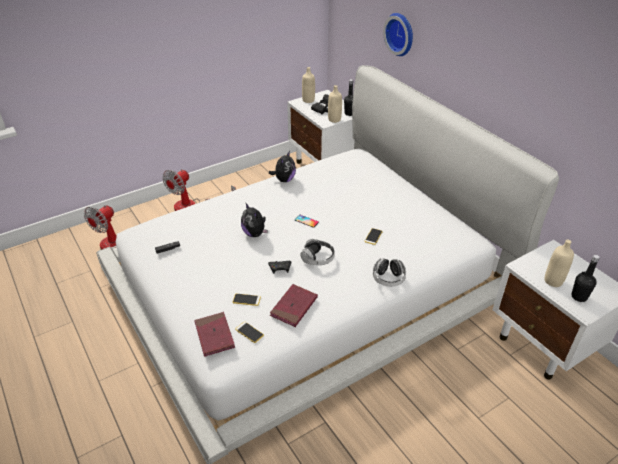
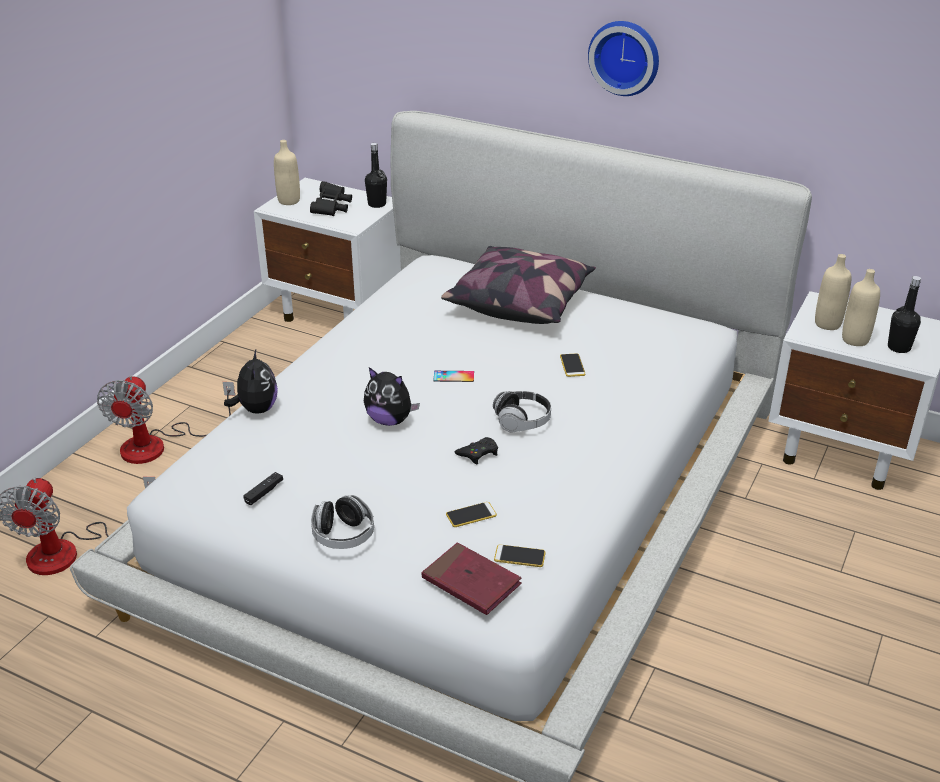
camera: 30 degrees left, 5 degrees down
plush toy [269,151,296,182] -> plush toy moved to [224,350,278,414]
red book [270,284,318,327] -> none
beige bottle [328,85,342,123] -> beige bottle moved to [815,254,851,330]
headphones [373,258,406,287] -> headphones moved to [311,495,374,549]
wall clock [383,13,413,56] -> wall clock moved to [588,21,659,96]
none -> pillow [441,246,596,324]

